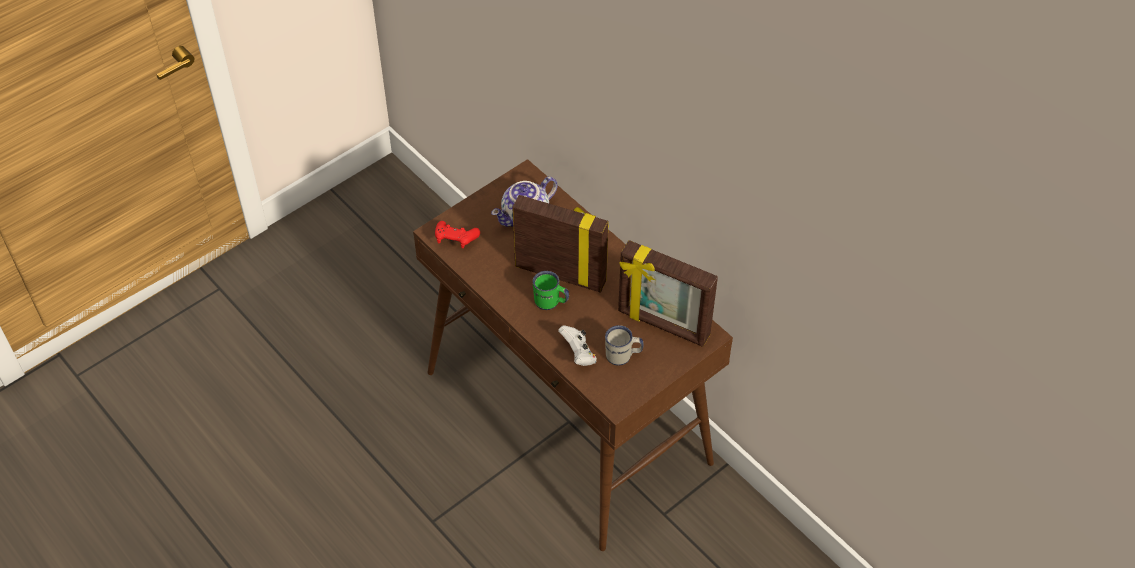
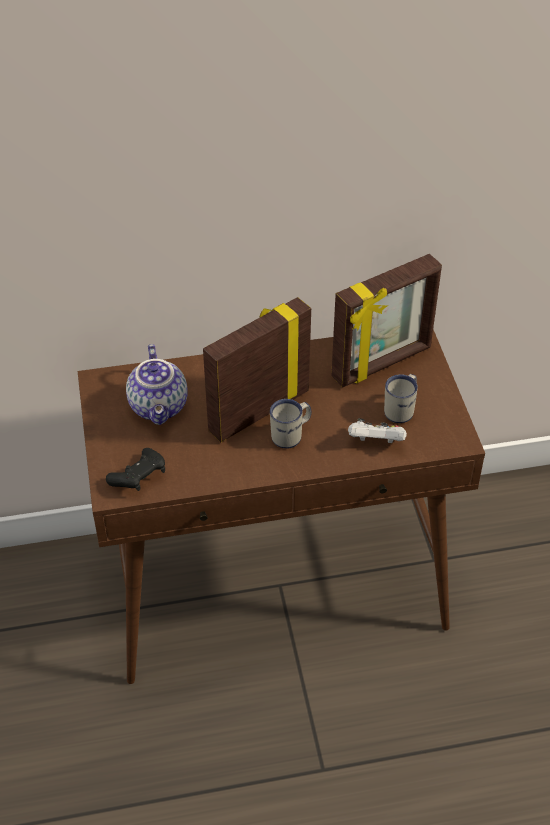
camera: 60 degrees left, 5 degrees down
red game controller [435,221,480,248] -> black game controller [106,448,165,491]
green mug [533,271,569,310] -> white mug [270,399,311,448]

